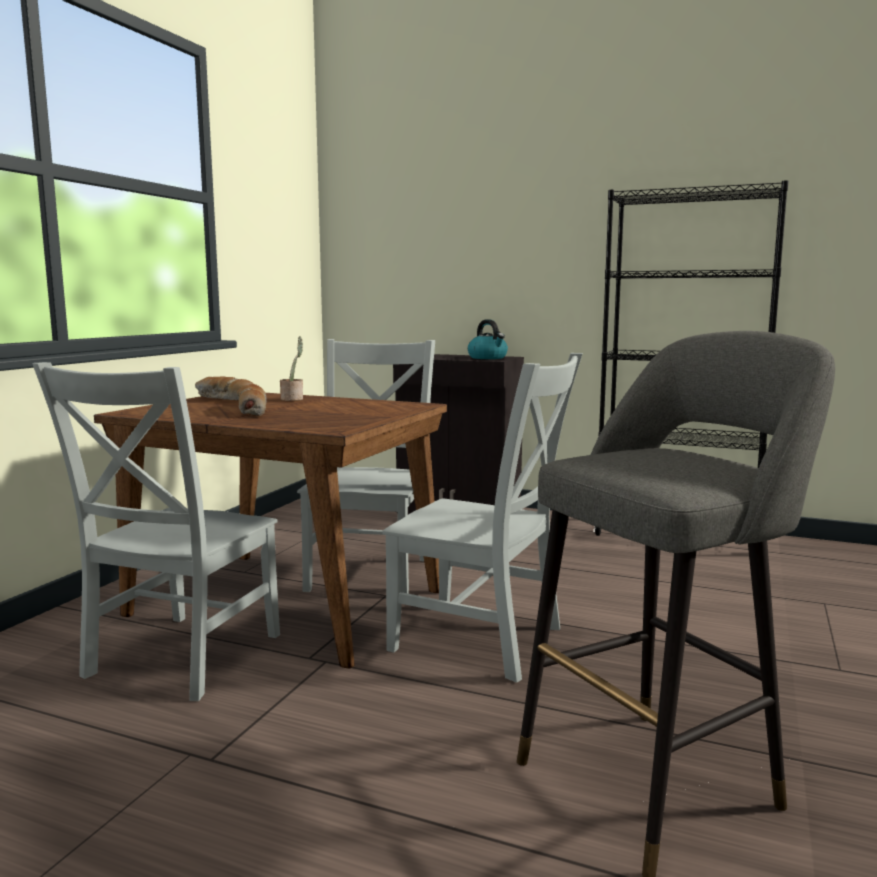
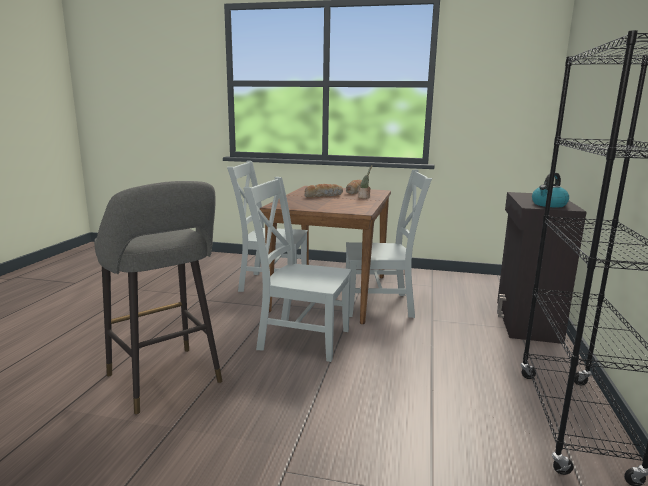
camera: 80 degrees right, 5 degrees up
grey chair [382,353,583,683] -> grey chair turned 90 degrees clockwise [243,177,352,362]

